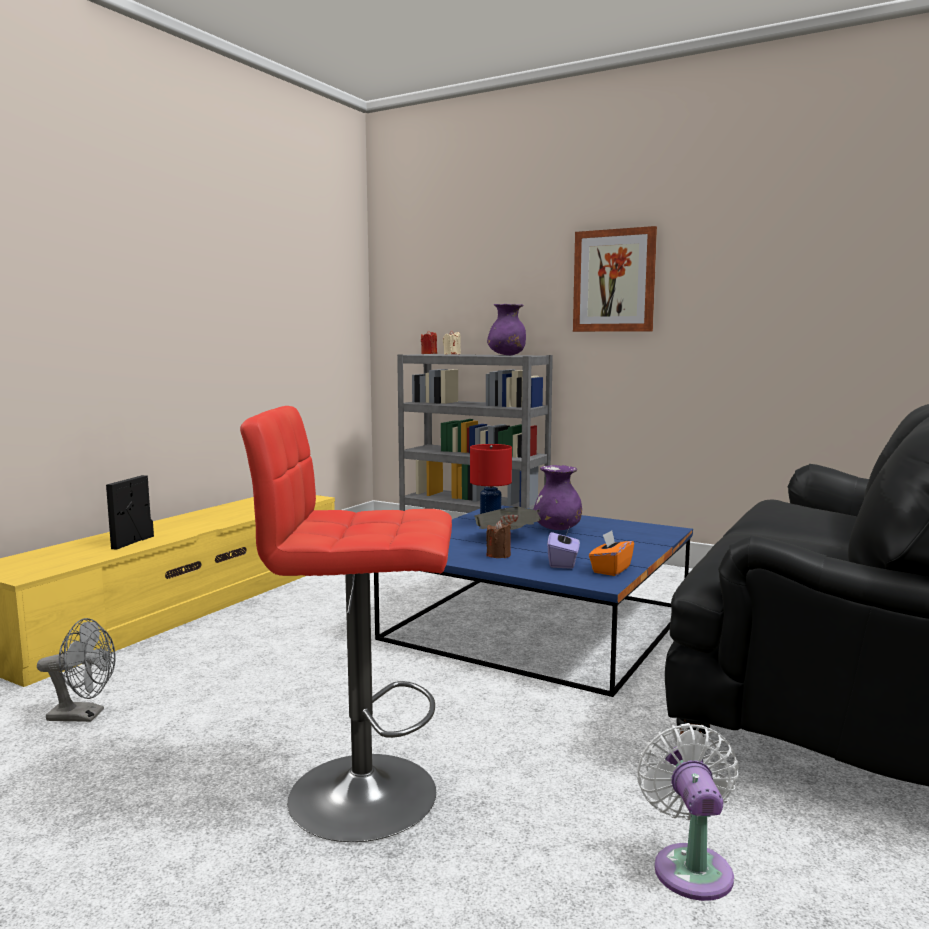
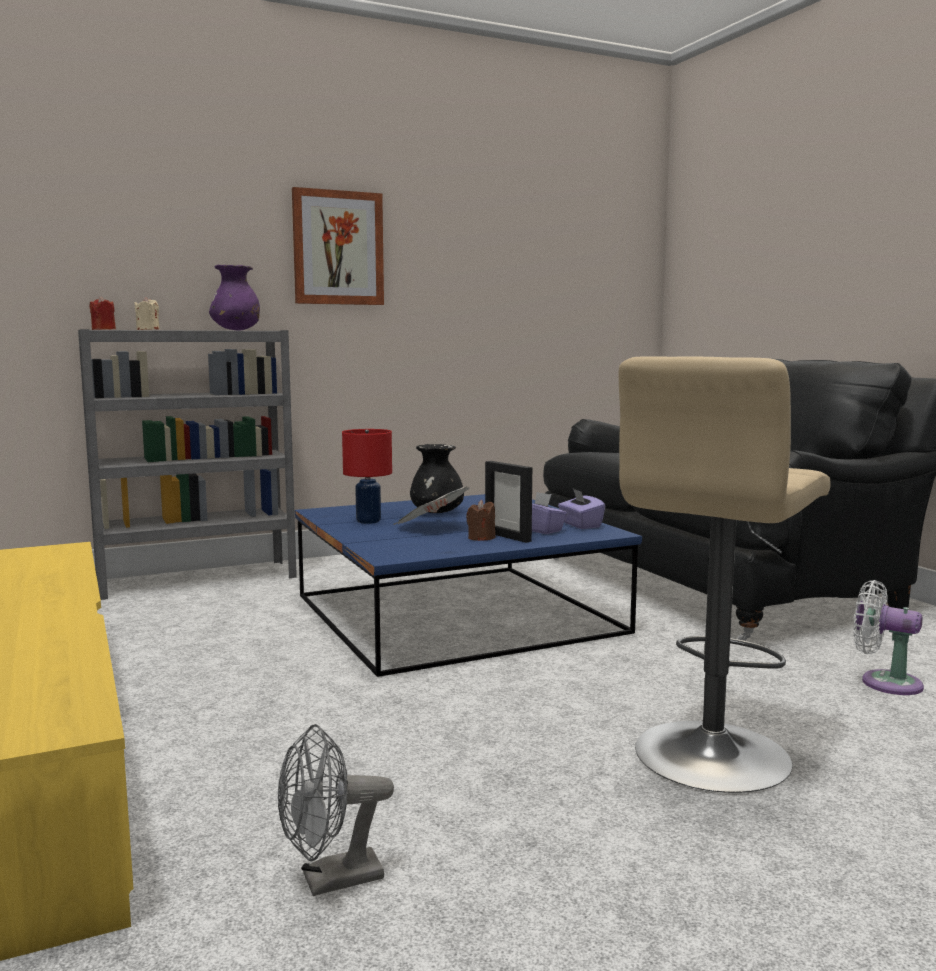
camera: 55 degrees left, 0 degrees up
grey fan [37,618,116,722] -> grey fan turned 150 degrees counterclockwise [278,724,394,896]
picture frame [106,475,154,550] -> picture frame moved to [485,461,532,543]
red stool [240,406,452,842] -> beige stool [619,356,831,793]
purple vase [533,465,582,530] -> black vase [410,444,464,513]
orange tissue box [589,530,634,576] -> purple tissue box [558,489,605,529]

